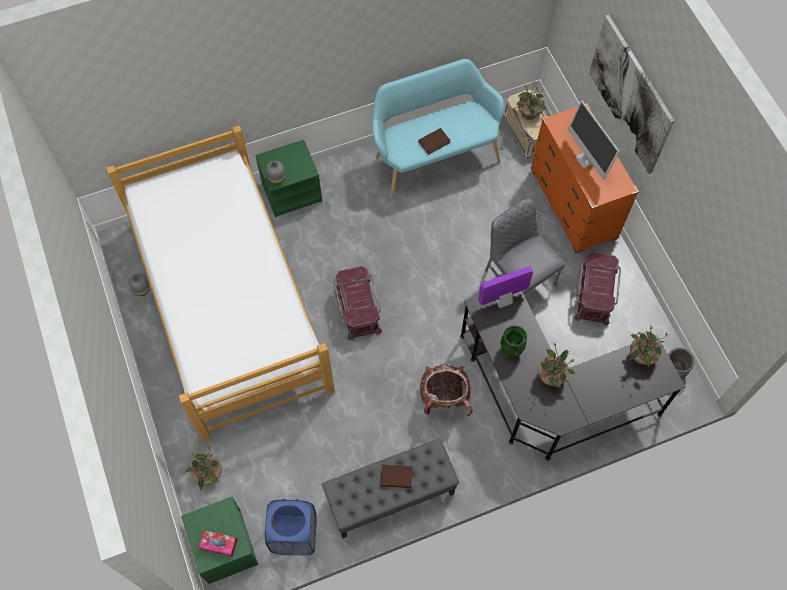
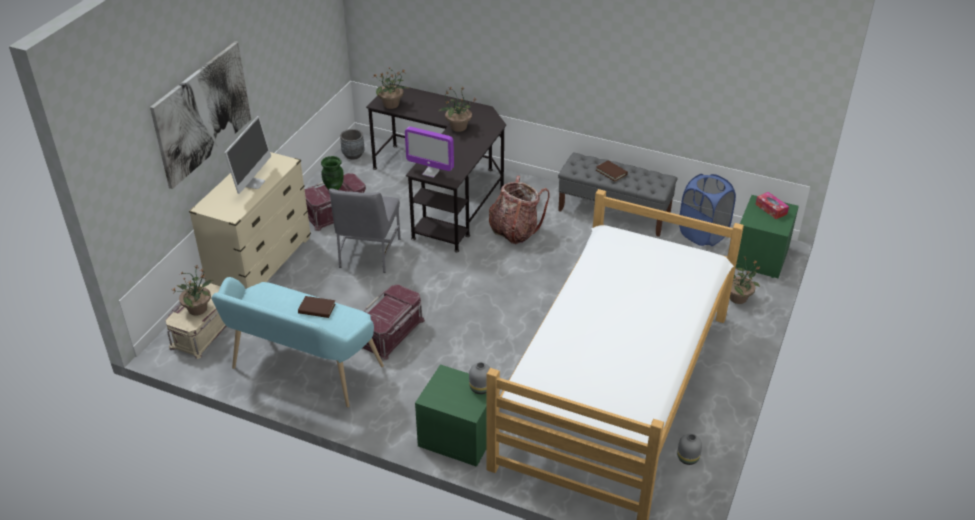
camera: 135 degrees left, 25 degrees down
red storage box [333,266,382,341] -> red storage box moved to [363,285,425,361]
green vase [500,325,527,357] -> green vase moved to [321,156,344,190]
orange dresser [531,103,639,254] -> beige dresser [189,152,311,289]

